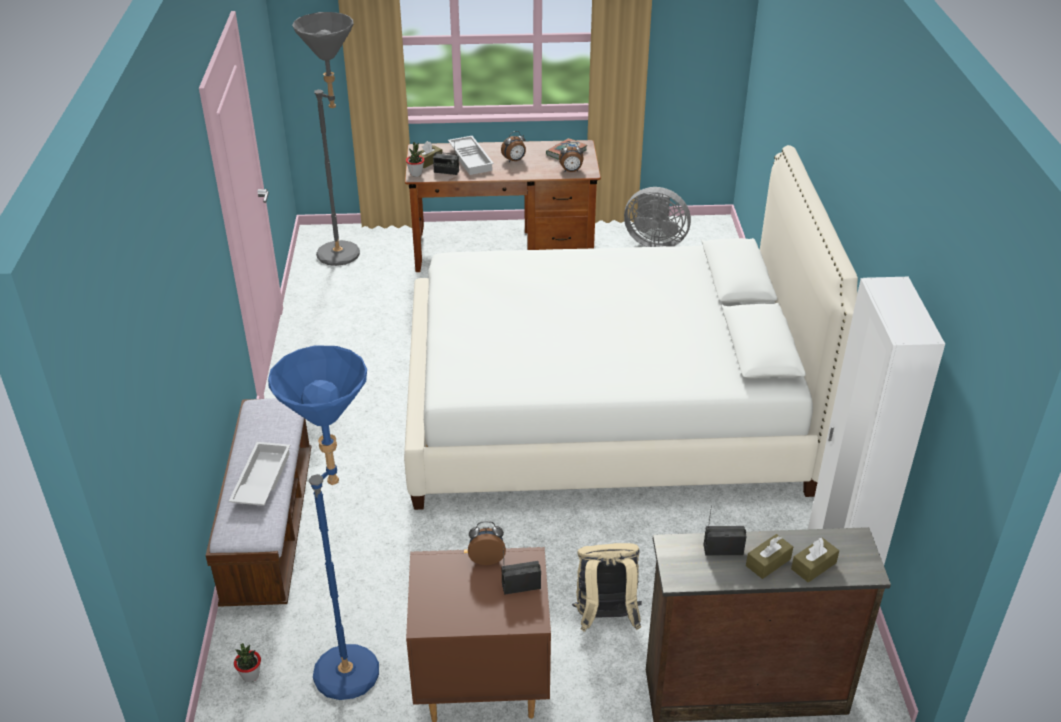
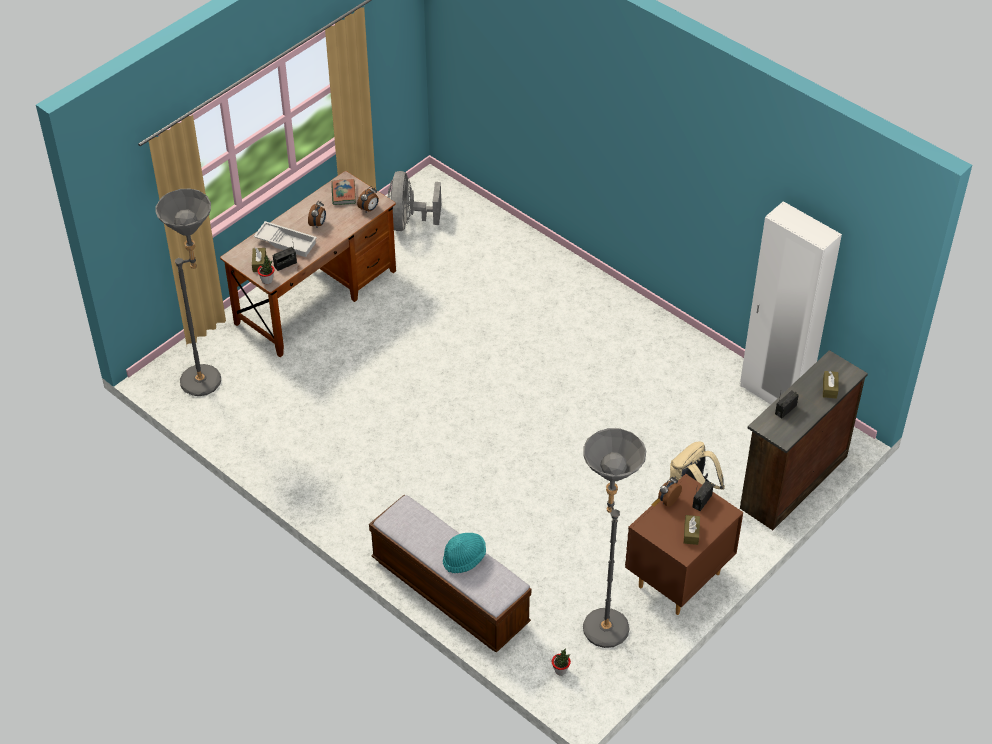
camera: 45 degrees left, 10 degrees up
white tray [229,442,291,506] -> turquoise hat [443,533,486,573]
blue floor lamp [268,345,379,700] -> grey floor lamp [583,428,646,648]
white bed [404,145,858,510] -> none
grey fan [624,187,691,247] -> grey fan turned 120 degrees clockwise [387,171,441,231]
brown tissue box [746,534,793,579] -> brown tissue box moved to [684,515,700,545]

